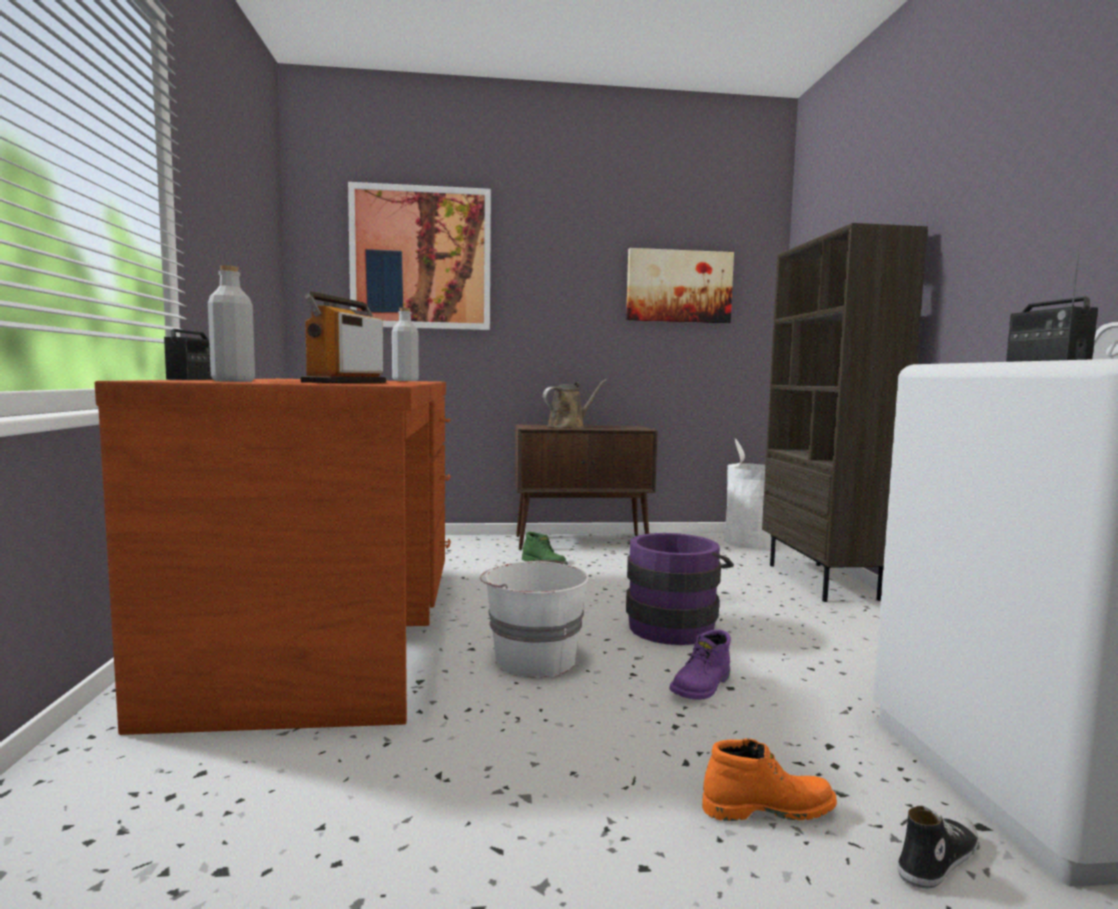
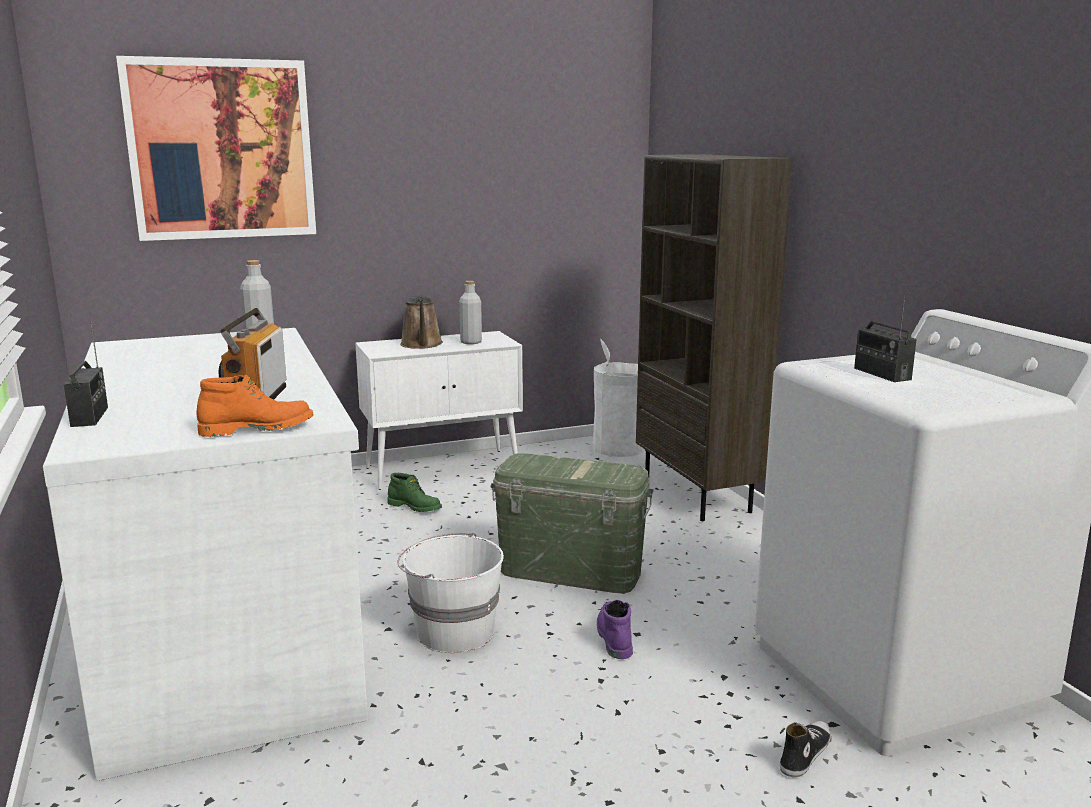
camera: 15 degrees left, 10 degrees up
brown desk [95,379,451,735] -> white desk [43,328,368,781]
grey bottle [208,265,255,382] -> grey bottle moved to [459,281,482,344]
brown cabinet [515,424,658,551] -> white cabinet [355,331,523,490]
brown watering can [543,379,607,428] -> brown watering can turned 135 degrees clockwise [400,295,443,349]
picture [626,248,734,323] -> none
purple bucket [626,533,734,645] -> green storage box [490,453,654,593]
purple boot [670,629,731,700] -> purple boot turned 150 degrees clockwise [597,600,633,659]
orange boot [702,738,837,821] -> orange boot moved to [196,375,313,437]

